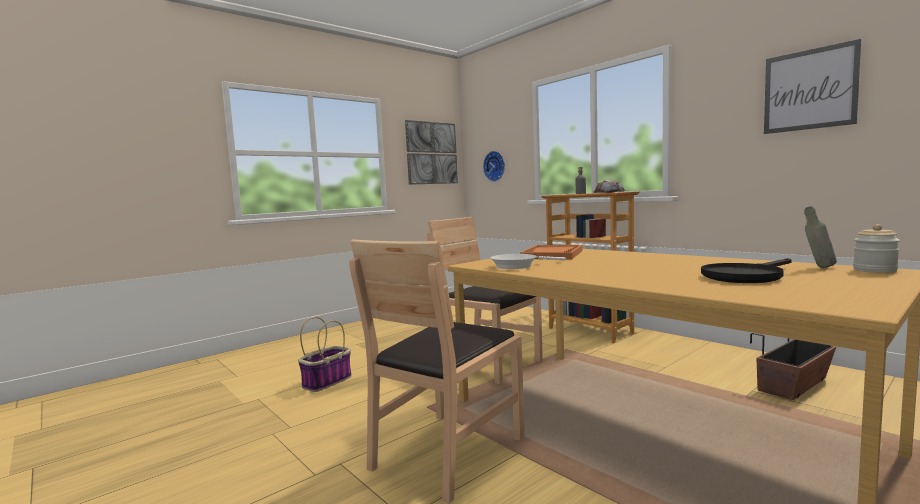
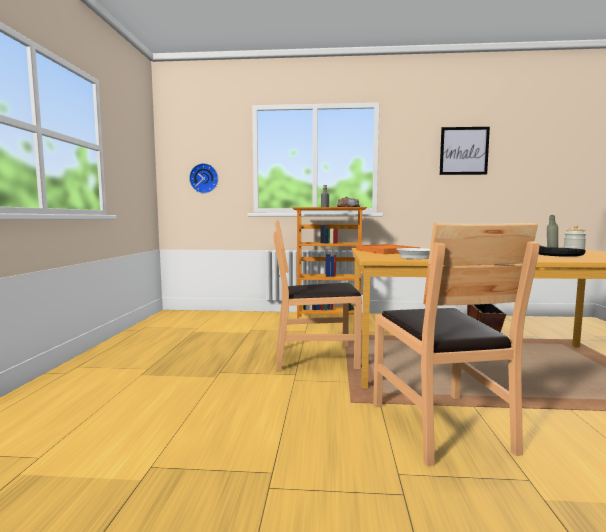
camera: 45 degrees left, 0 degrees up
basket [298,317,352,392] -> none
picture [405,120,458,185] -> none

